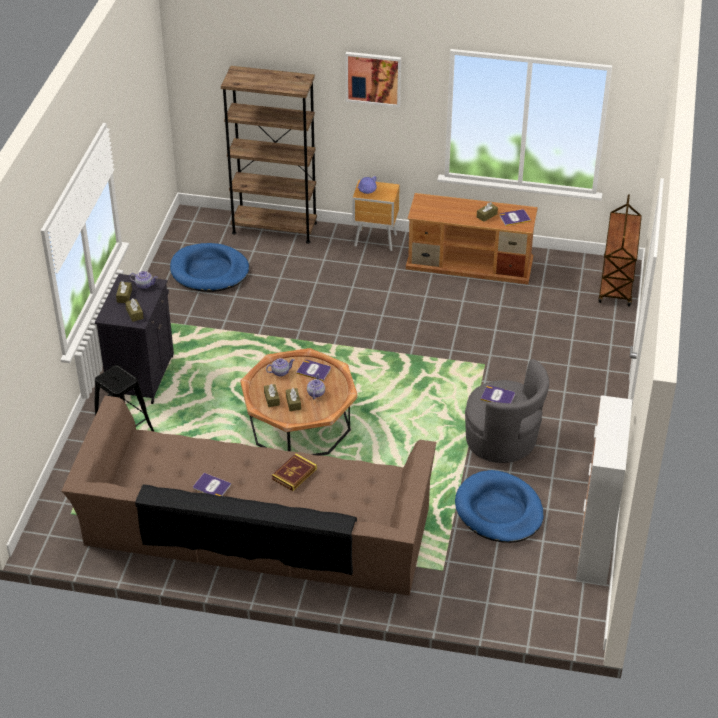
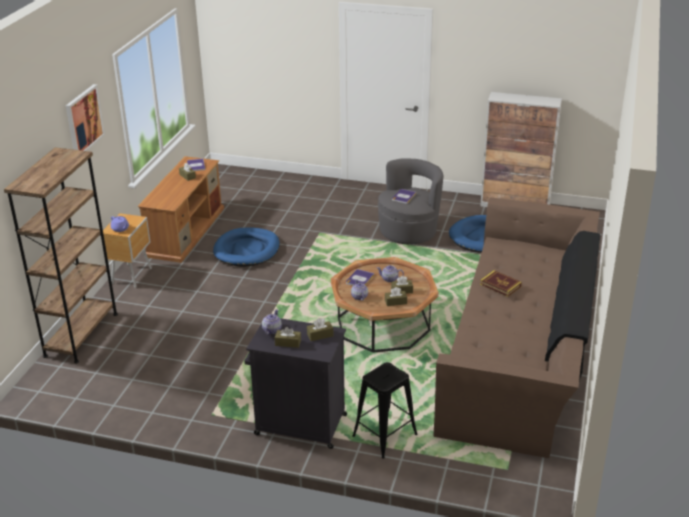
camera: 85 degrees left, 10 degrees down
blue dog bed [170,243,249,292] -> blue dog bed moved to [213,228,279,267]
book [193,473,231,496] -> none
brown cart [598,194,642,307] -> none

